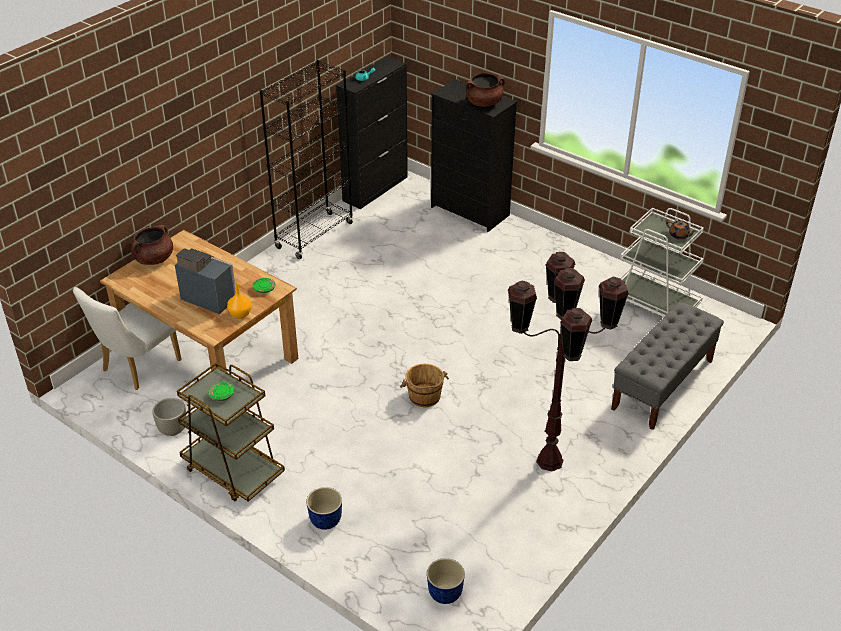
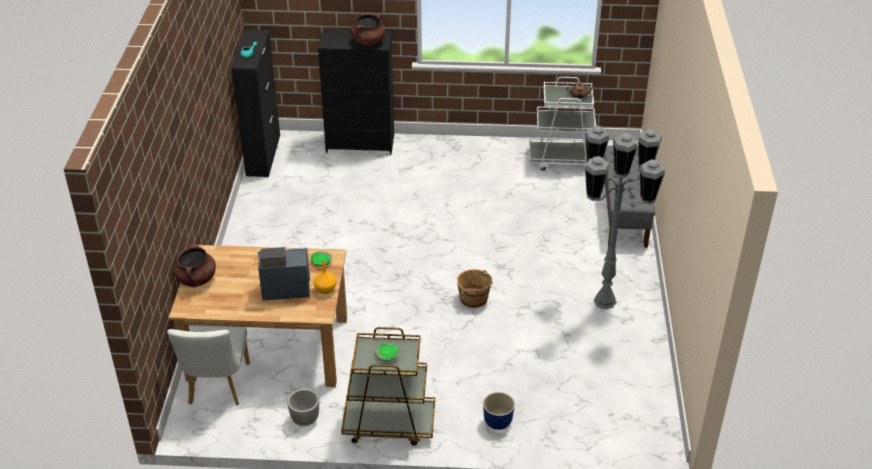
camera: 35 degrees left, 0 degrees up
black bookcase [260,60,353,259] -> none
planter [427,558,465,604] -> none
brown floor lamp [508,252,629,471] -> grey floor lamp [585,126,665,309]

